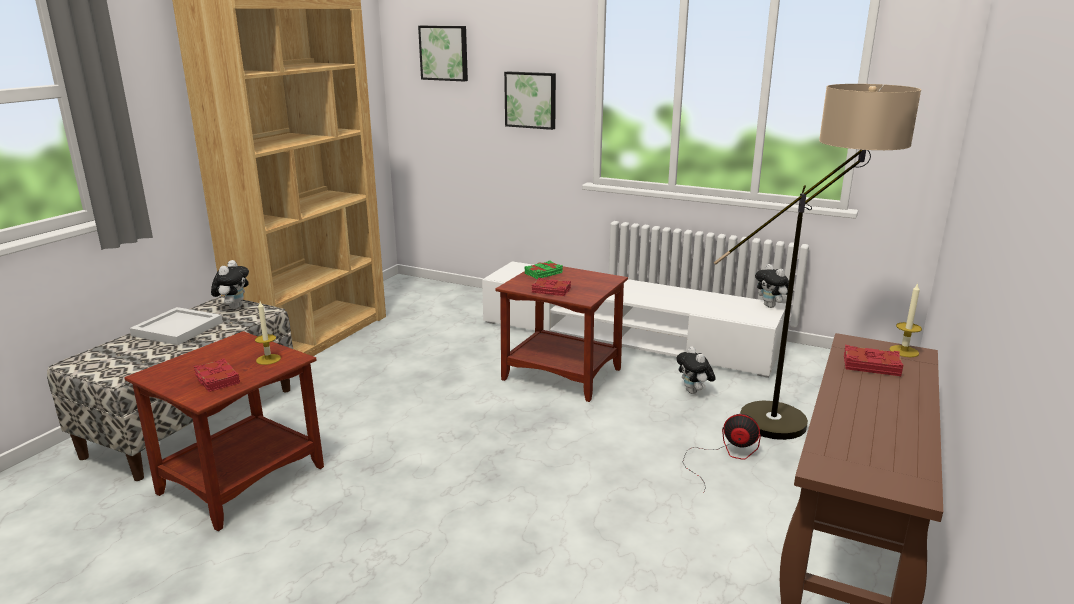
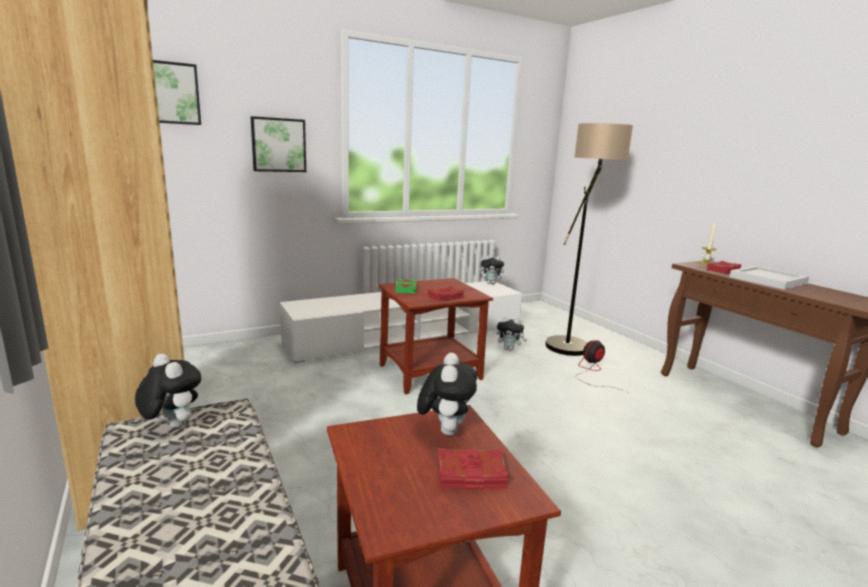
camera: 55 degrees left, 5 degrees down
white tray [130,307,223,345] -> white tray moved to [730,266,809,290]
candle [255,301,281,365] -> plush toy [417,353,477,436]

